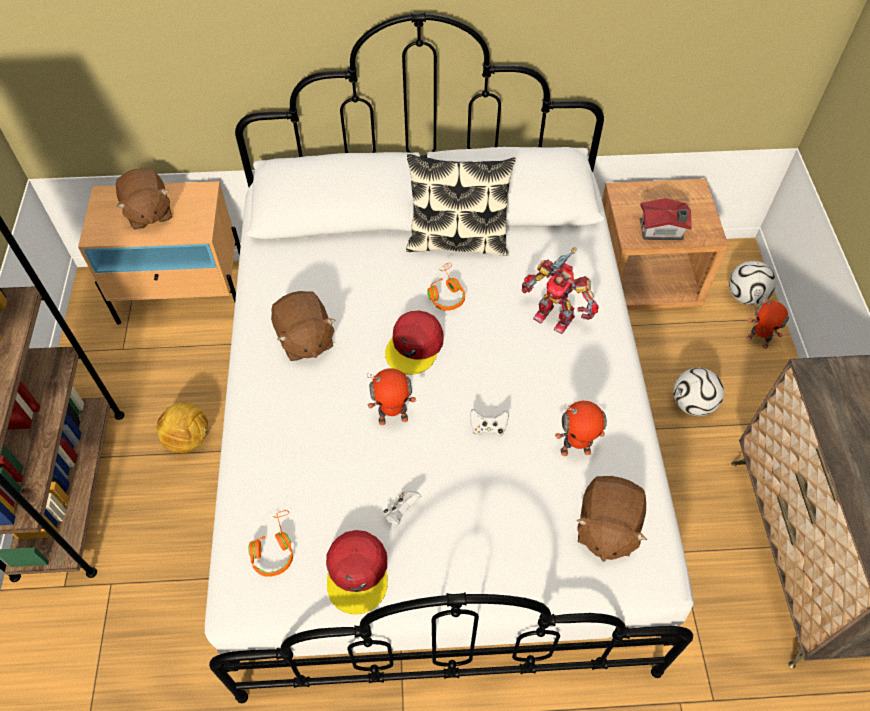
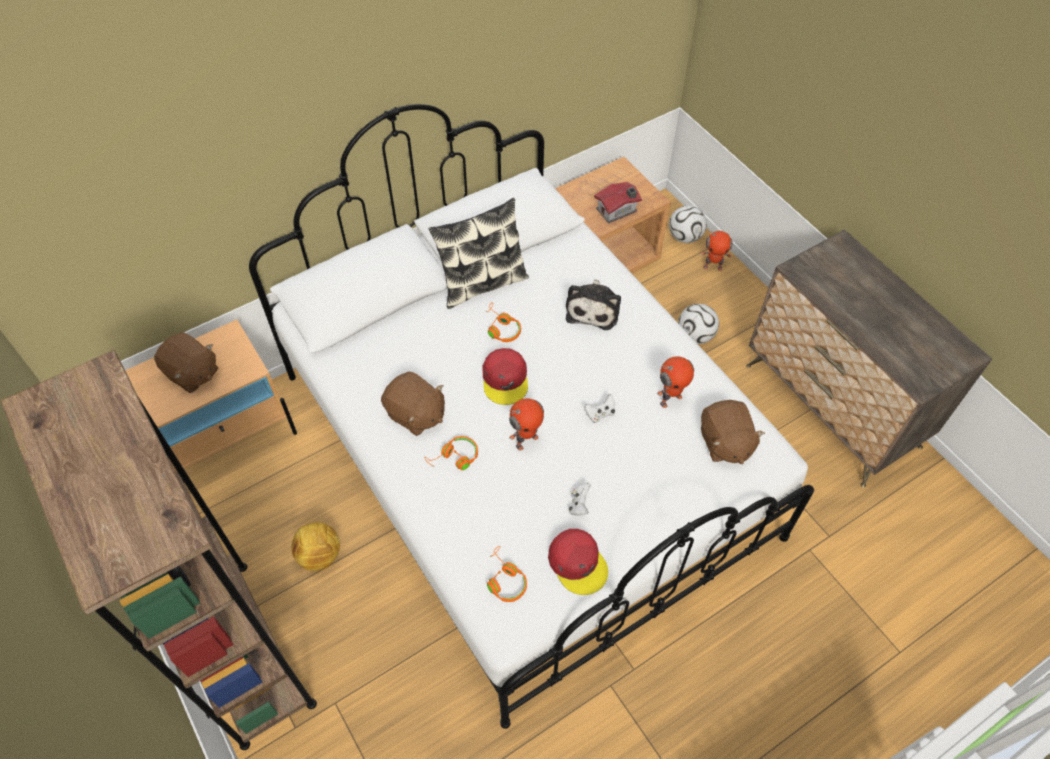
camera: 30 degrees left, 0 degrees up
toy robot [522,248,599,334] -> plush toy [566,279,621,330]
none -> orange headphones [425,436,478,470]

